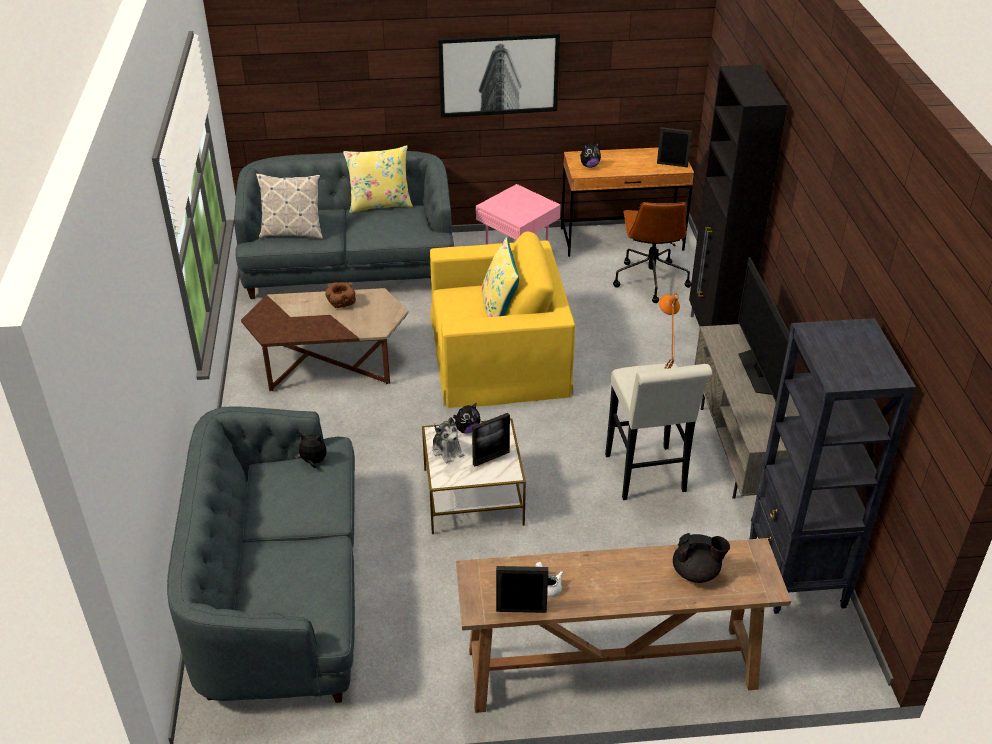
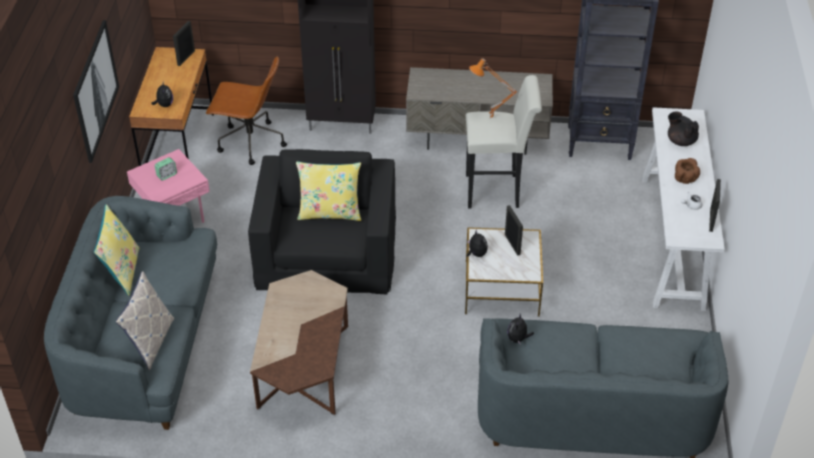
camera: 80 degrees left, 5 degrees up
brown bowl [325,282,356,308] -> brown bowl moved to [675,158,700,184]
yellow armchair [430,232,575,408] -> black armchair [248,149,396,294]
plush toy [432,417,464,463] -> none
brown console table [456,538,791,713] -> white console table [642,107,725,311]
black teapot [673,533,730,583] -> black teapot turned 60 degrees counterclockwise [668,112,699,146]
television [738,257,790,402] -> none
none -> alarm clock [155,157,177,181]

